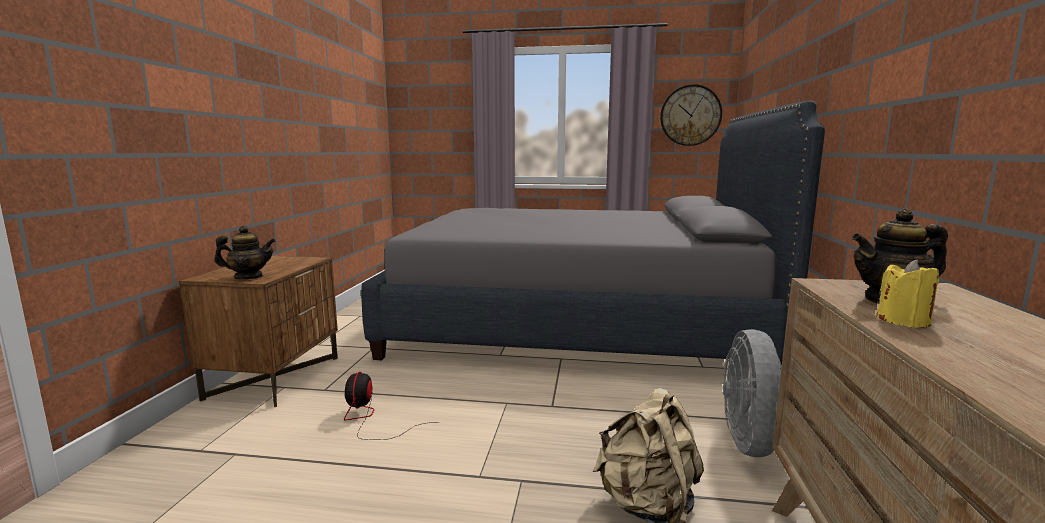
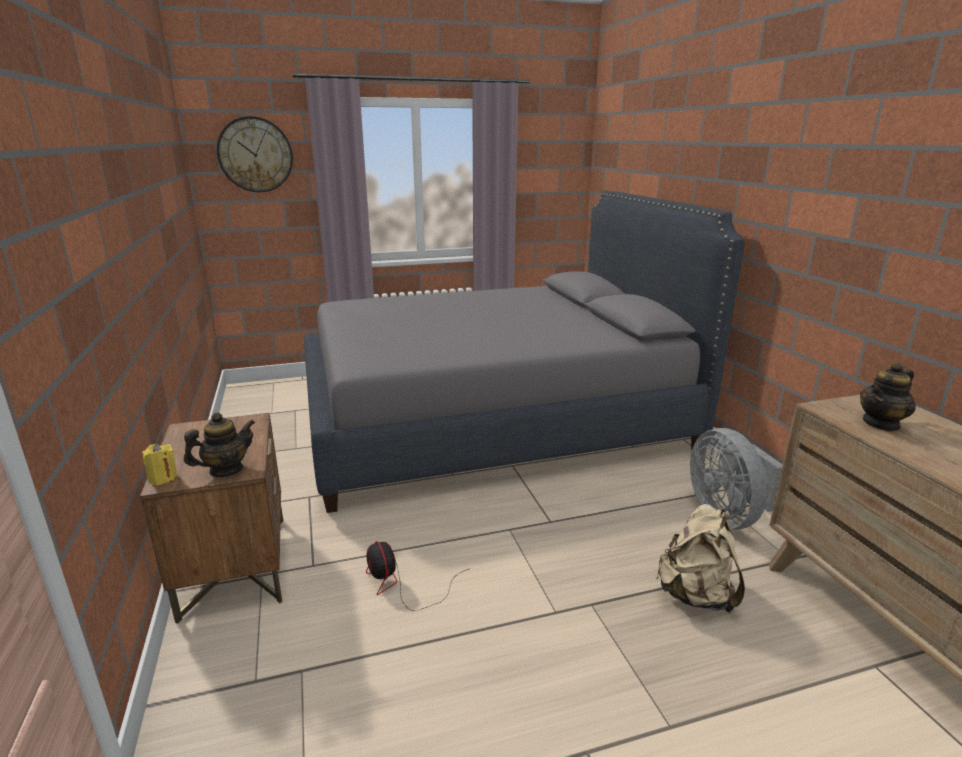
camera: 25 degrees left, 10 degrees up
wall clock [660,84,722,146] -> wall clock moved to [217,116,293,192]
yellow candle [876,259,939,328] -> yellow candle moved to [142,444,177,485]

